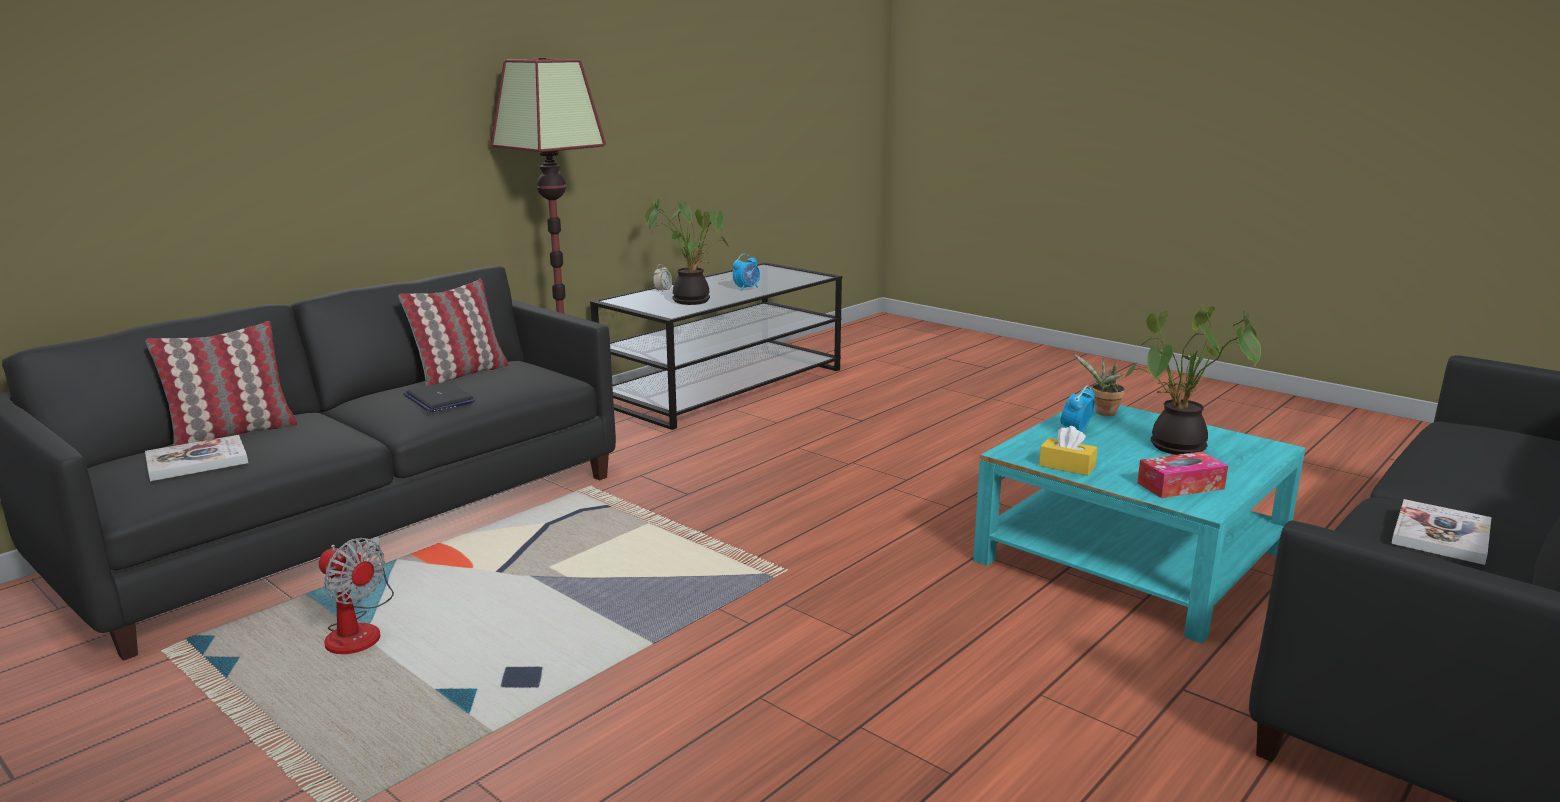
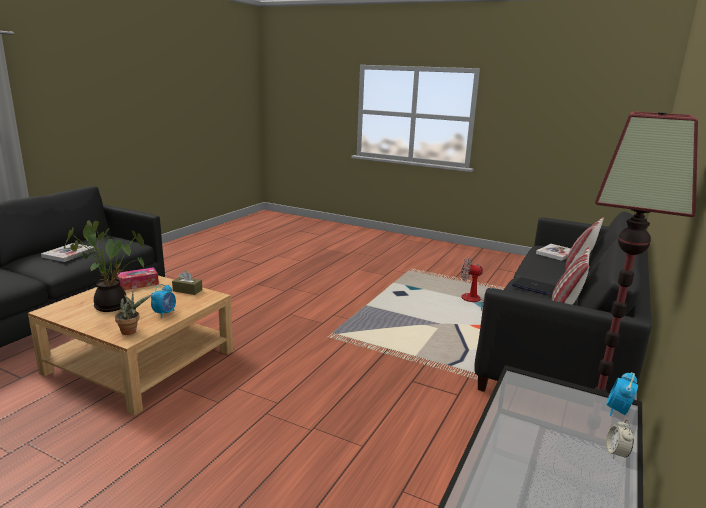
camera: 165 degrees right, 0 degrees up
potted plant [644,198,730,305] -> none
alarm clock [733,254,760,291] -> alarm clock moved to [606,372,638,416]
turquoise coffee table [973,405,1305,644] -> beige coffee table [28,276,233,416]
yellow tissue box [1039,426,1097,476] -> brown tissue box [172,271,202,295]

